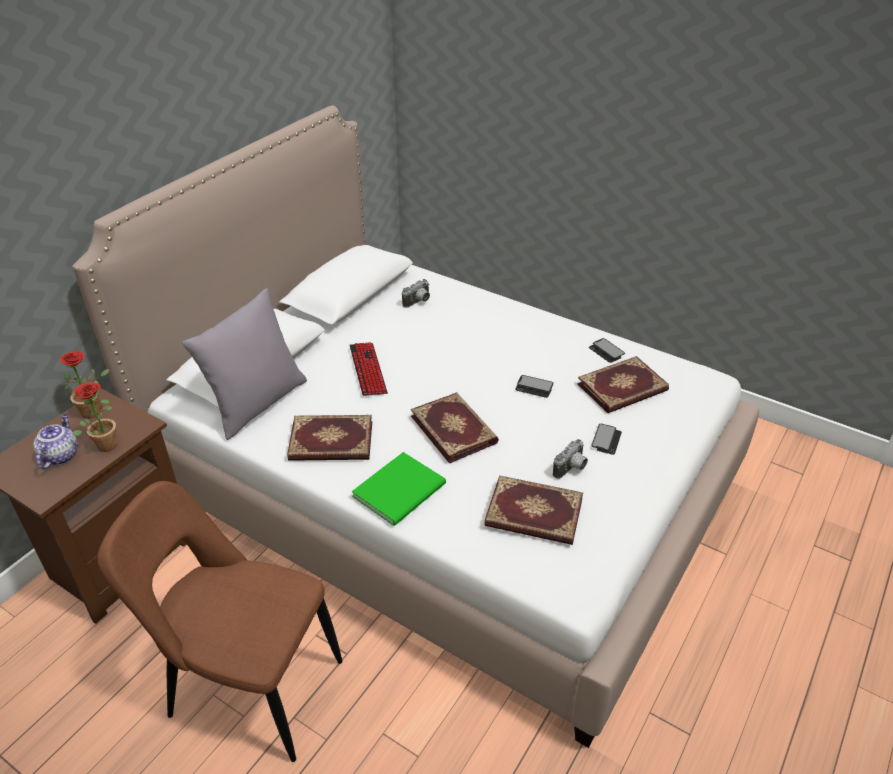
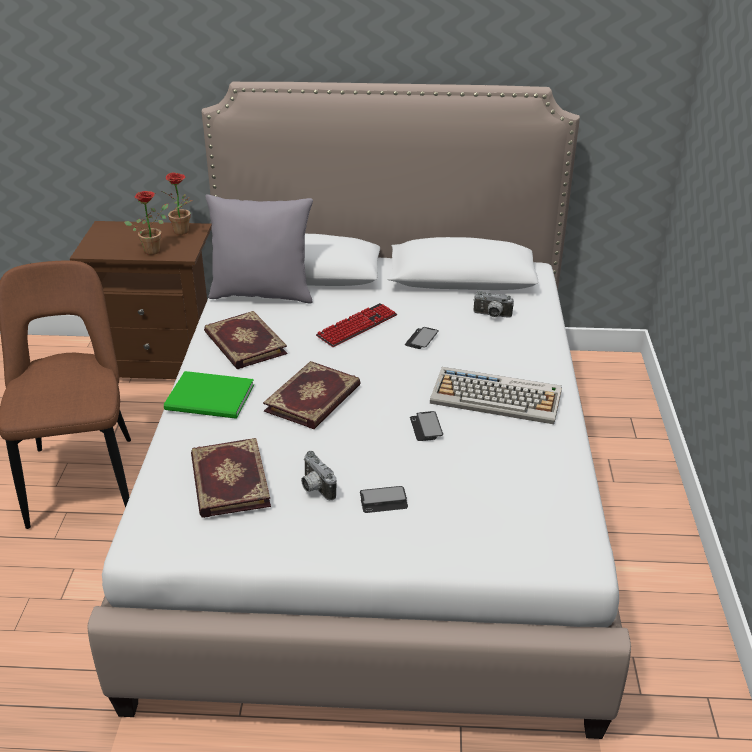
camera: 60 degrees right, 5 degrees down
teapot [33,414,78,469] -> none
camera [553,439,588,479] -> camera turned 45 degrees clockwise [301,451,337,501]
book [577,356,669,413] -> none
phone [589,338,625,363] -> phone moved to [405,327,439,349]
none -> keyboard [430,367,562,424]

